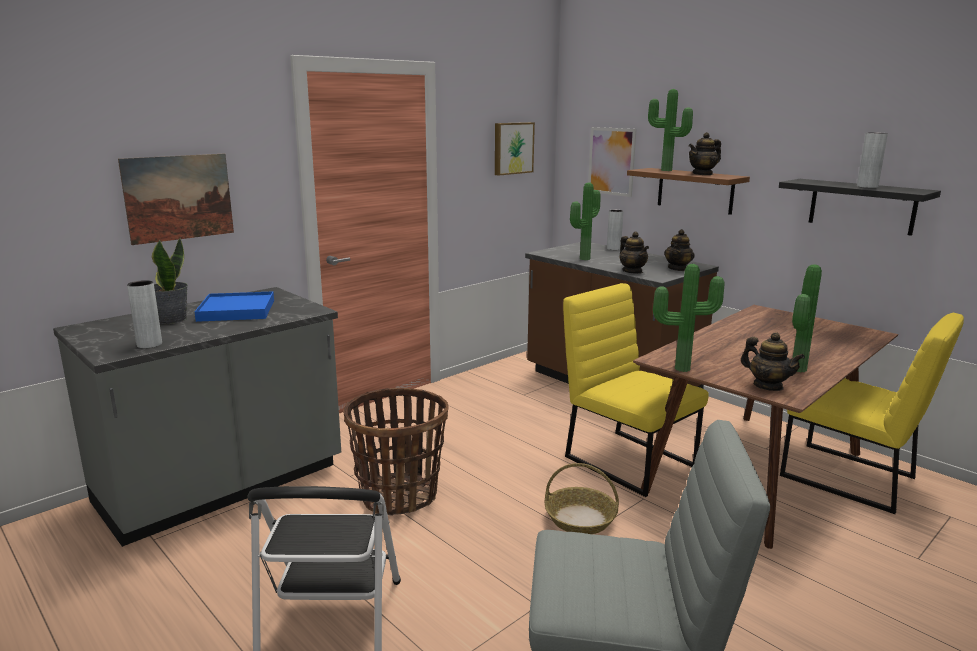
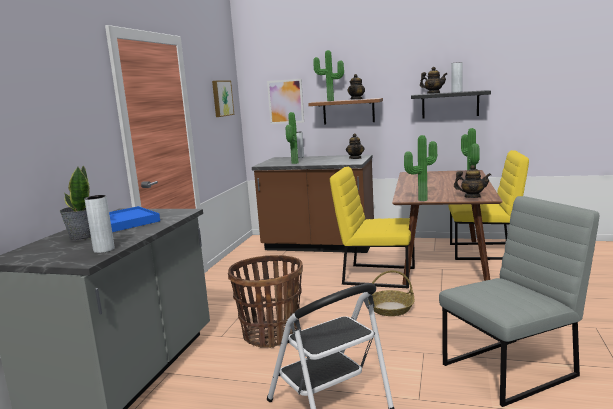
camera: 30 degrees left, 5 degrees down
picture [118,154,234,245] -> none
teapot [620,232,649,274] -> teapot moved to [420,67,447,93]

